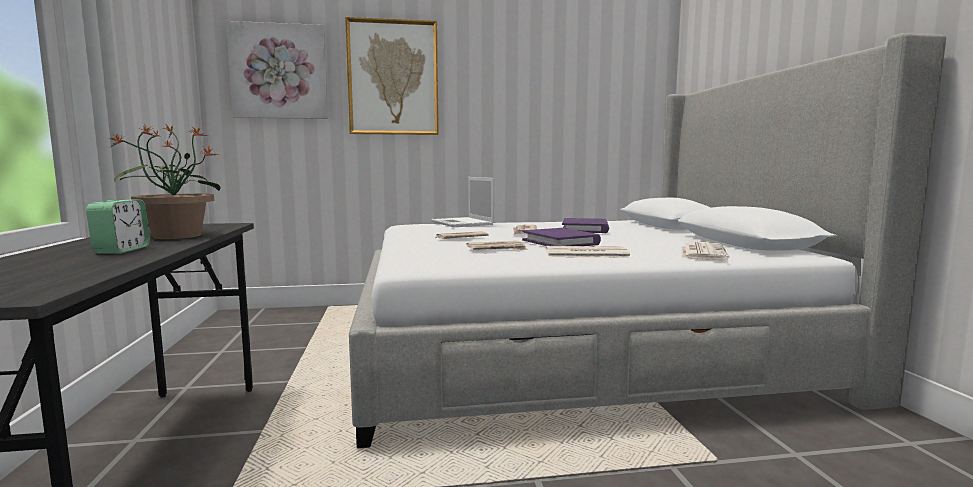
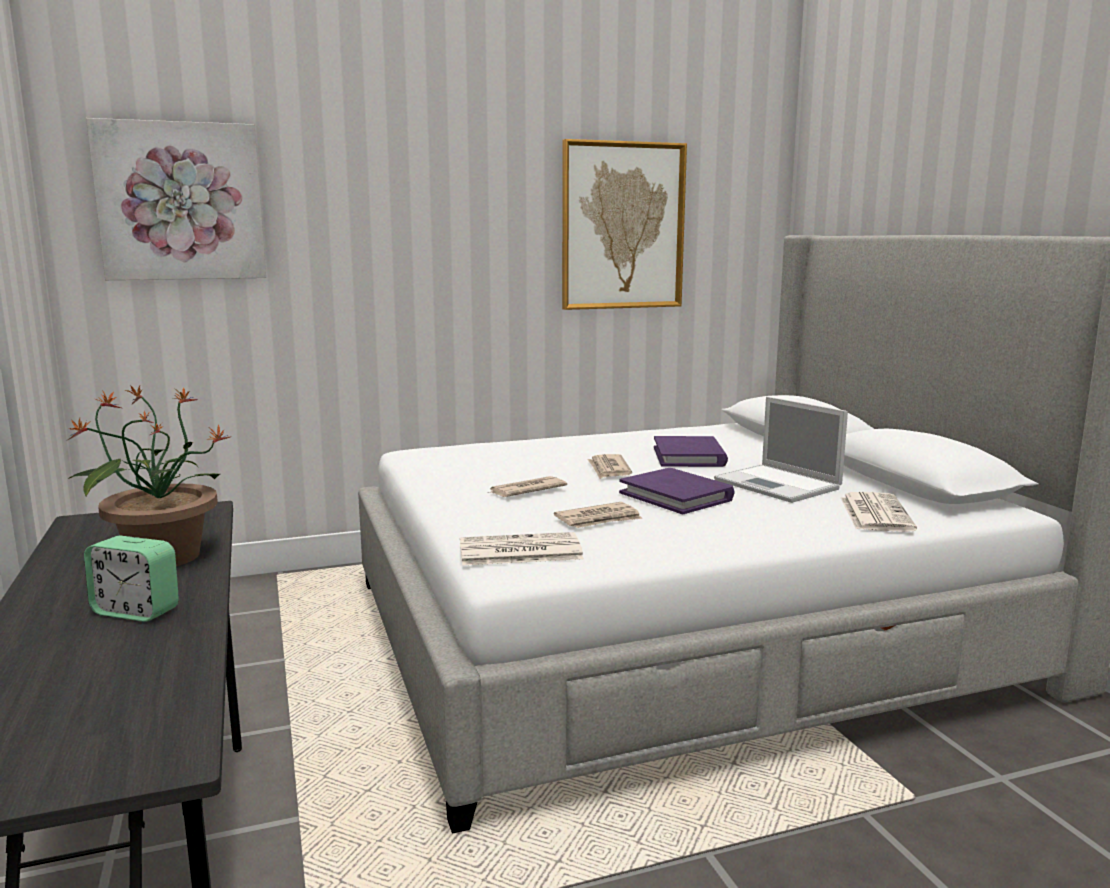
camera: 10 degrees left, 5 degrees up
alarm clock [86,199,150,254] -> alarm clock turned 120 degrees clockwise [84,536,179,622]
picture [345,17,439,135] -> picture moved to [562,139,687,310]
laptop [431,177,495,227] -> laptop moved to [714,396,848,503]
newspaper [546,246,631,258] -> newspaper moved to [460,532,584,565]

